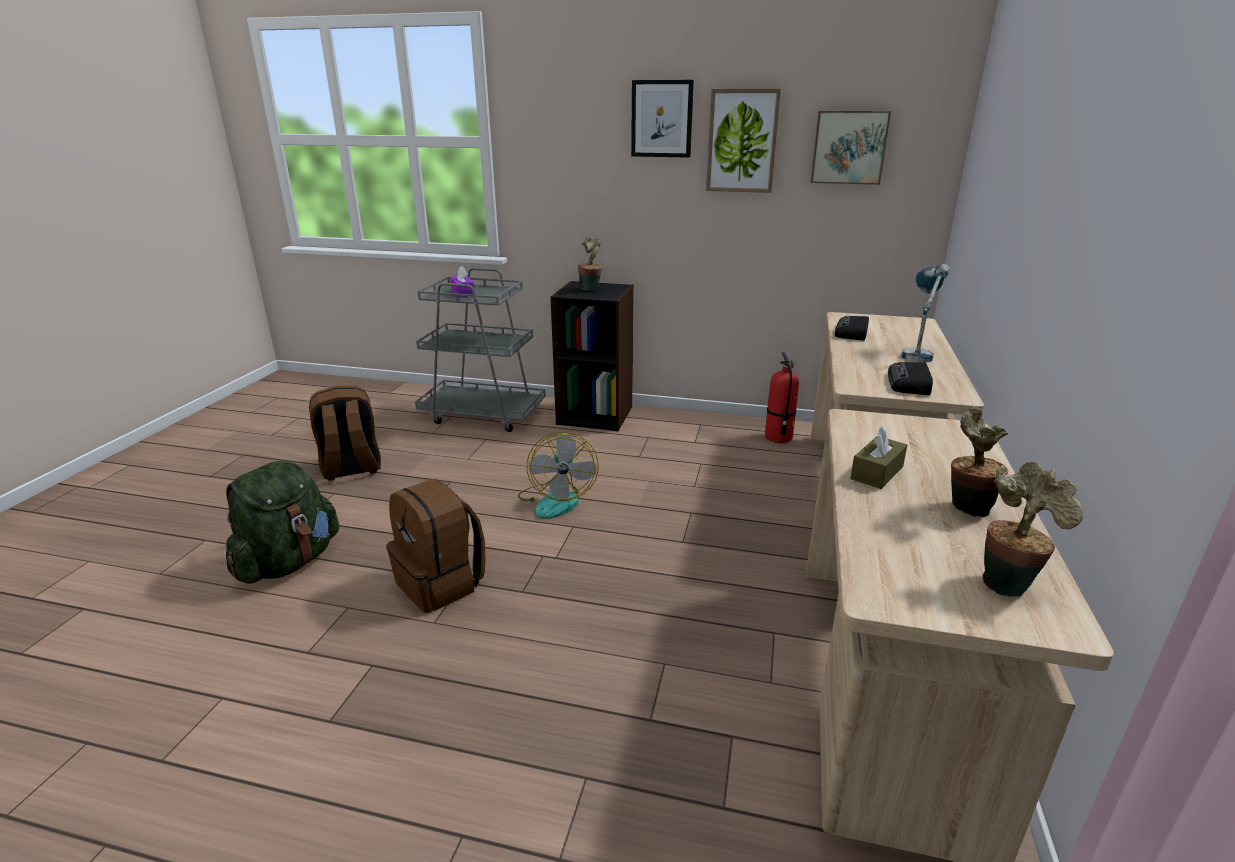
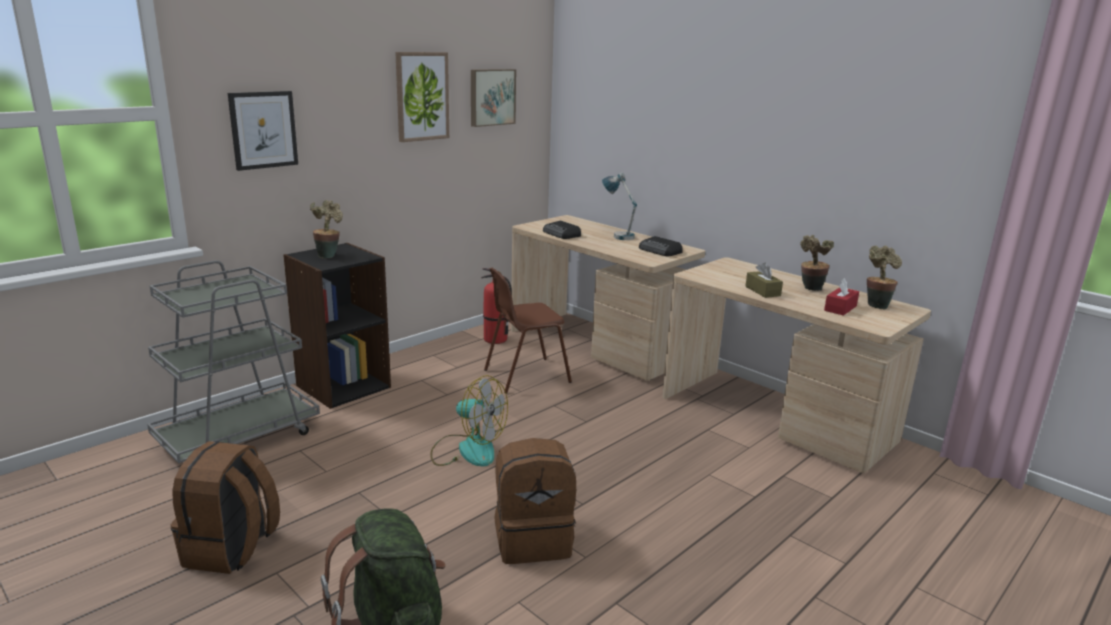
camera: 60 degrees left, 5 degrees down
purple tissue box [450,266,474,297] -> none
picture [631,80,694,158] -> picture moved to [228,91,298,171]
none -> brown chair [484,268,572,394]
none -> red tissue box [824,278,859,316]

